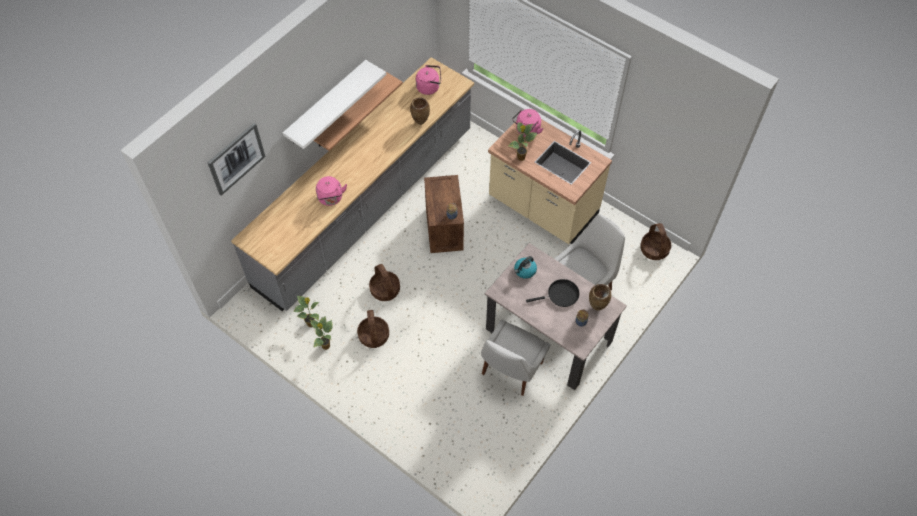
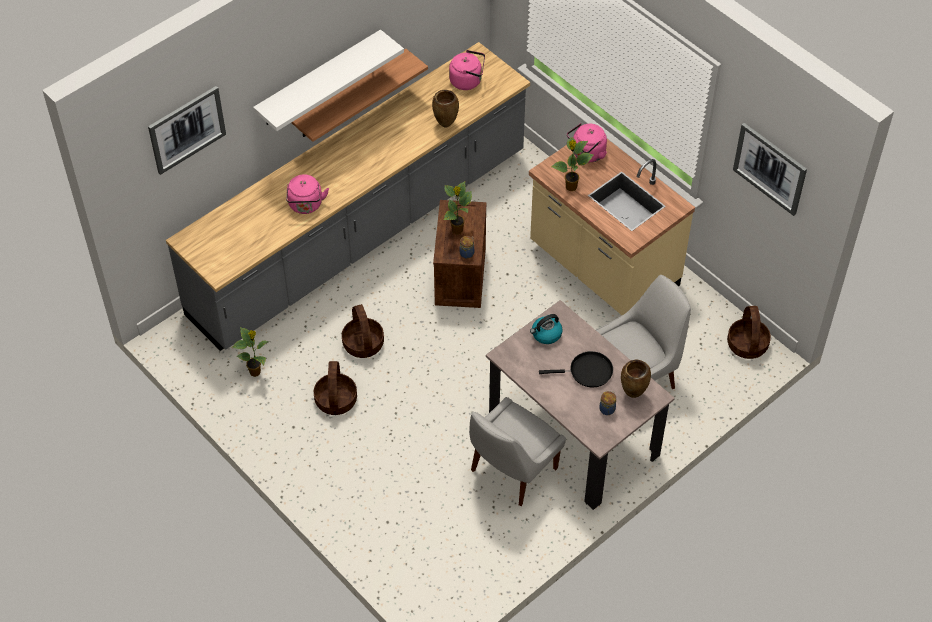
camera: 10 degrees right, 5 degrees down
potted plant [310,316,333,350] -> potted plant moved to [443,181,472,235]
none -> picture [733,123,807,216]

